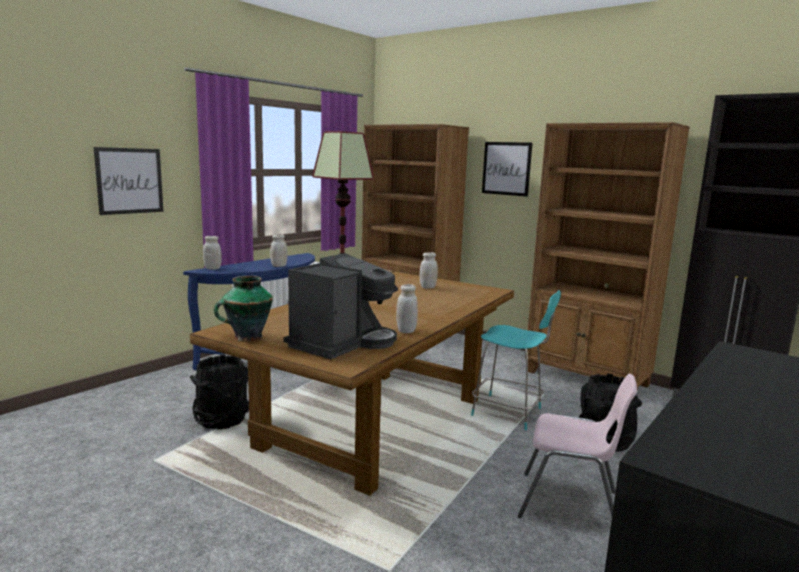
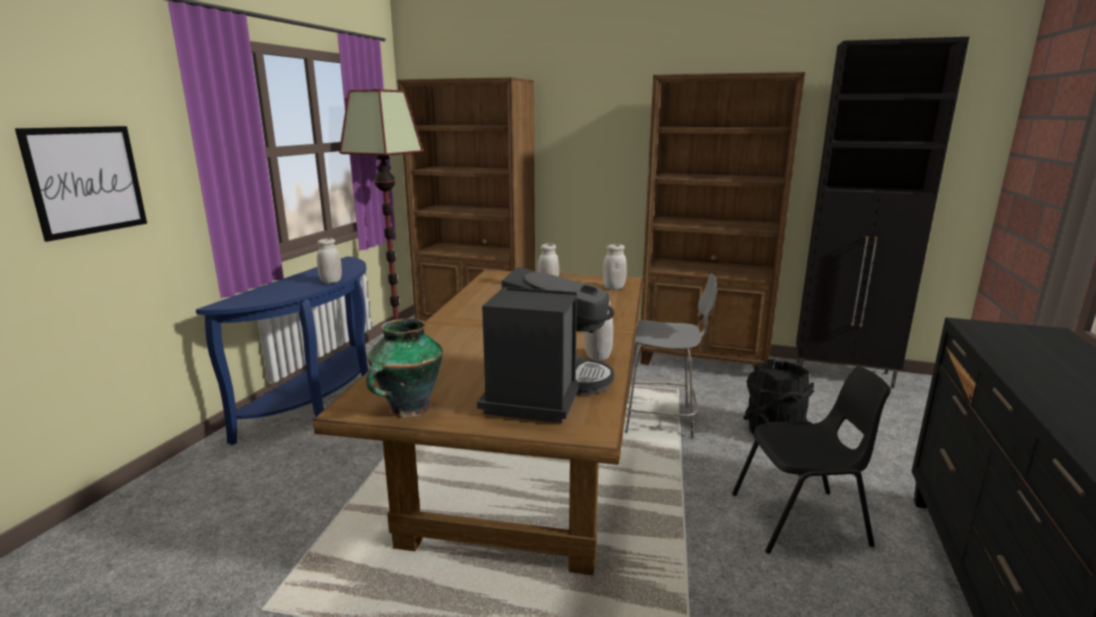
camera: 20 degrees left, 5 degrees up
black bucket [190,354,249,429] -> none
white jar [203,236,222,270] -> white jar moved to [603,244,627,290]
turquoise stool [471,290,561,430] -> grey stool [625,274,717,438]
picture [482,142,533,197] -> none
pink chair [518,374,637,518] -> black chair [732,366,891,554]

